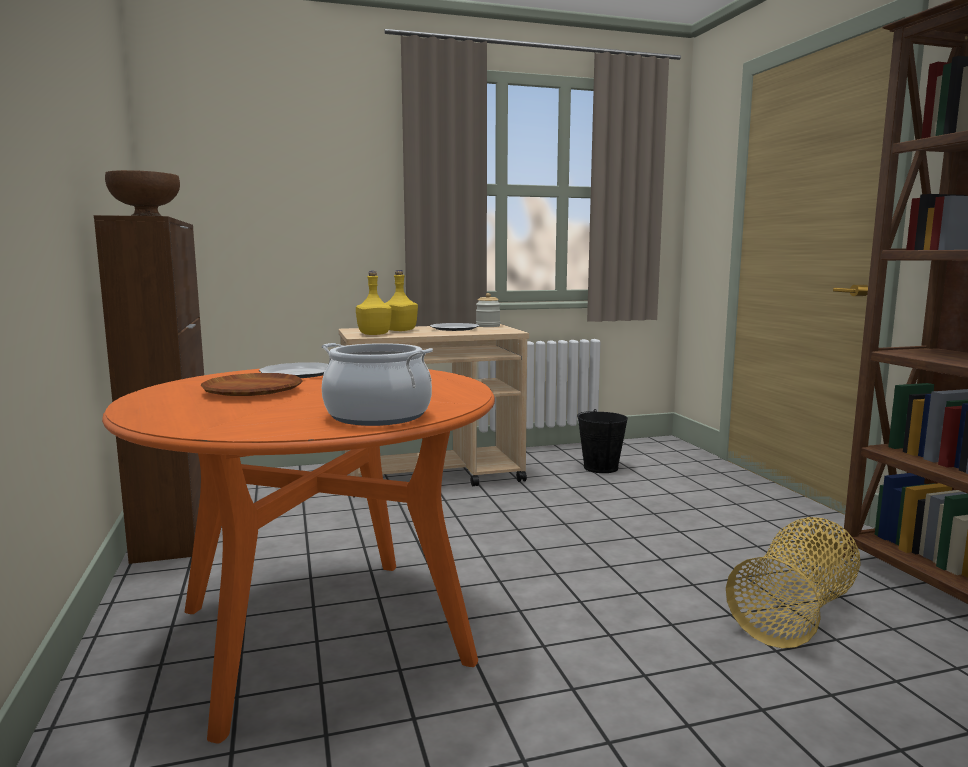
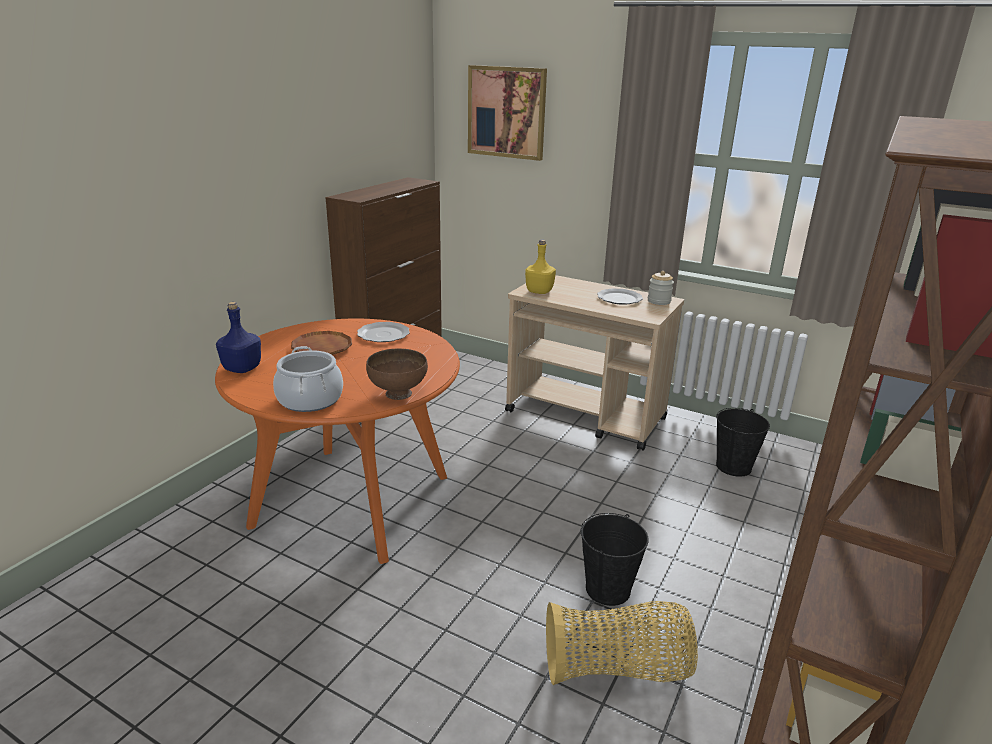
camera: 45 degrees right, 15 degrees up
brown bowl [105,170,180,216] -> brown bowl moved to [366,348,428,400]
yellow bottle [385,270,418,331] -> none
none -> blue bottle [216,302,261,373]
none -> picture [468,65,547,161]
none -> black bucket [581,513,649,606]

